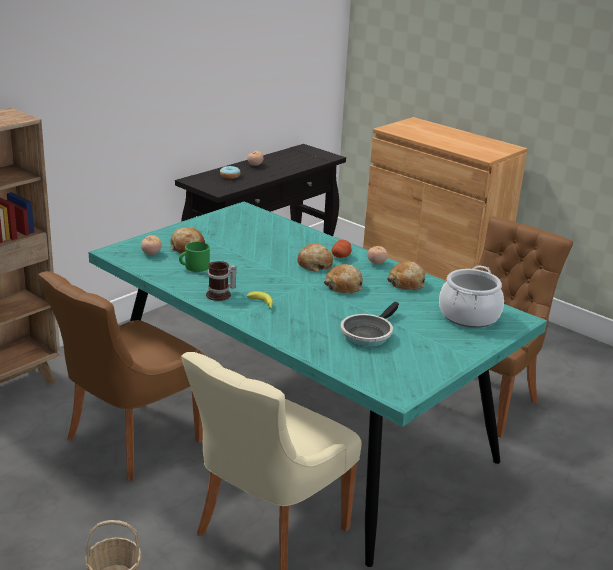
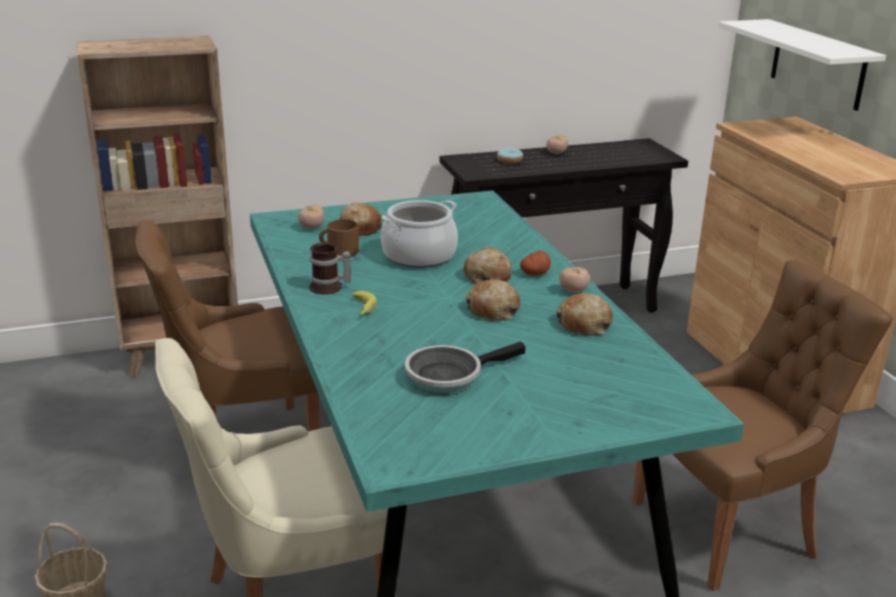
camera: 30 degrees right, 0 degrees up
green mug [179,242,210,272] -> brown mug [319,219,359,257]
cooking pot [439,265,504,328] -> cooking pot moved to [381,200,458,268]
none -> white shelf [718,19,886,111]

